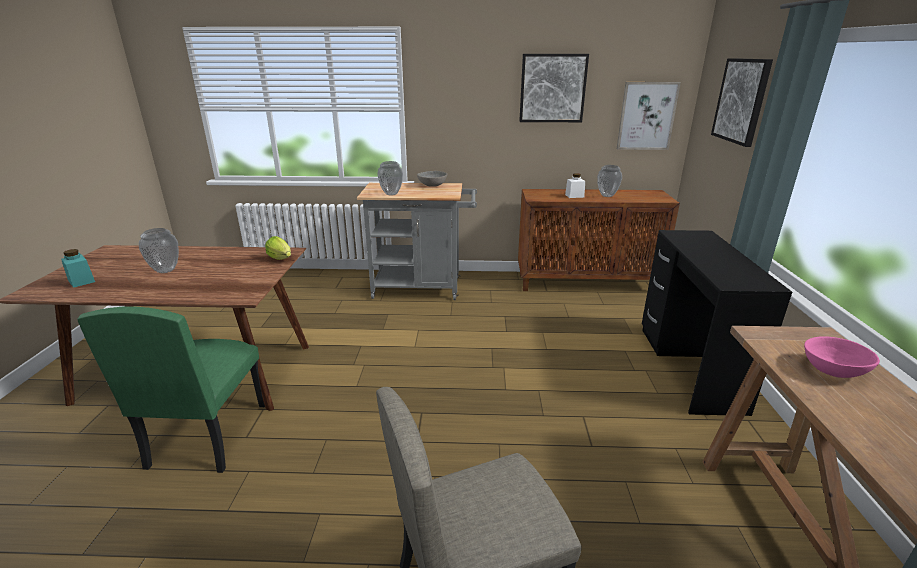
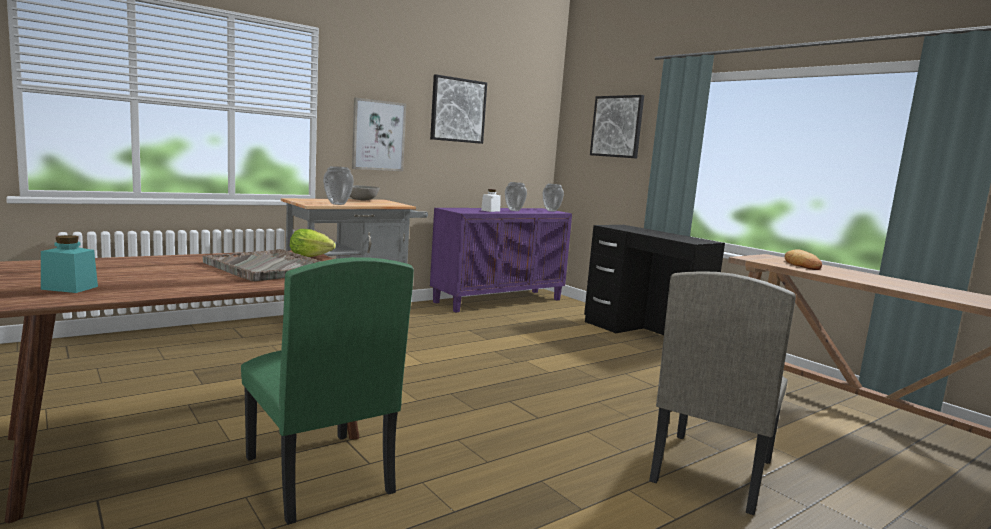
camera: 40 degrees left, 15 degrees down
vase [139,228,179,273] -> vase moved to [542,184,564,211]
brown cabinet [518,189,680,291] -> purple cabinet [430,208,572,312]
picture [617,82,681,150] -> picture moved to [352,98,406,171]
pink bowl [804,336,880,378] -> bread [785,249,822,270]
none -> grey tray [203,249,320,282]

